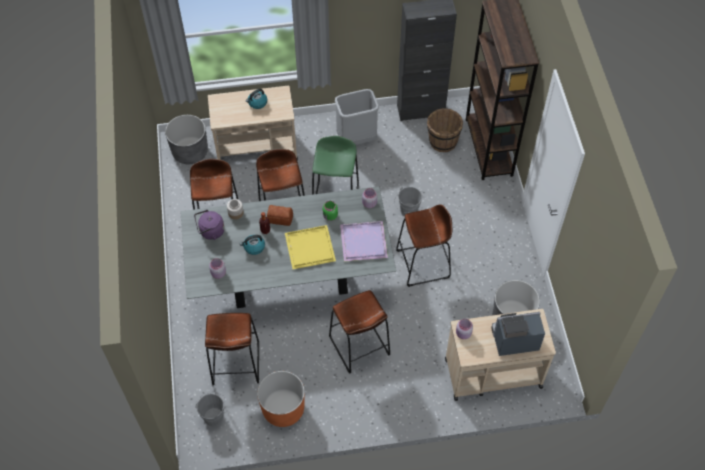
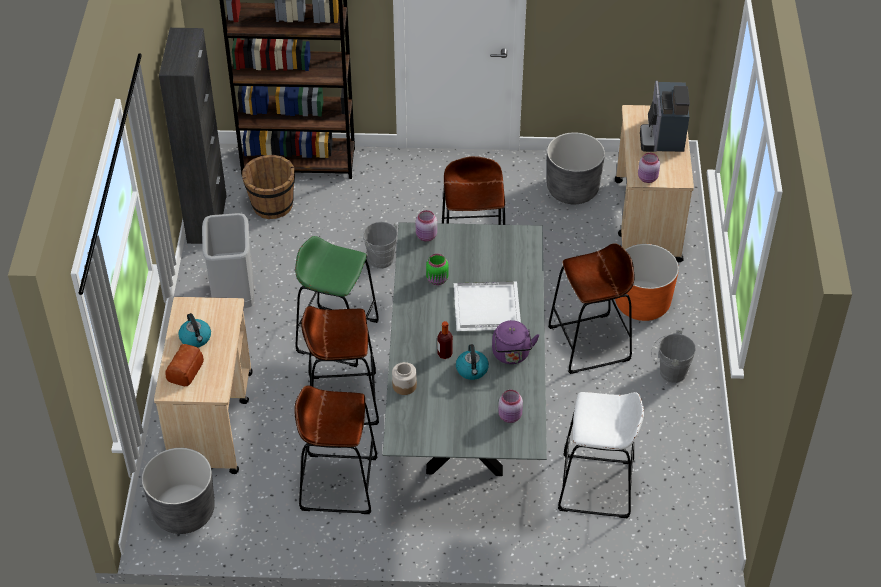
camera: 80 degrees left, 10 degrees down
purple kettle [194,210,225,240] -> purple kettle moved to [492,320,539,364]
grey bucket [195,393,225,427] -> grey bucket moved to [651,330,696,383]
brown stool [205,313,259,385] -> white stool [558,392,644,518]
orange planter [257,371,305,427] -> orange planter moved to [615,244,679,321]
bread [267,205,293,226] -> bread moved to [165,344,204,386]
yellow tray [285,225,336,269] -> white tray [454,282,521,331]
purple tray [340,221,388,262] -> none

